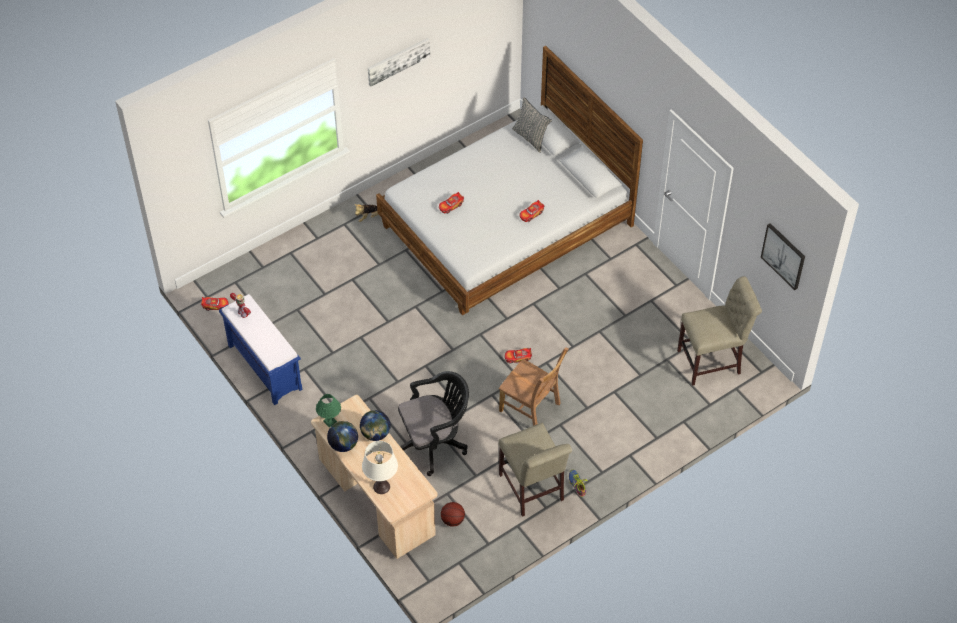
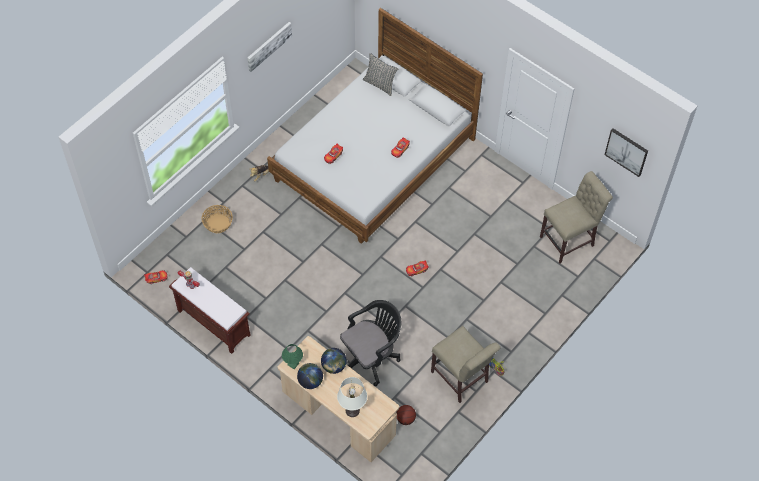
camera: 15 degrees left, 5 degrees up
blue bench [219,294,302,405] -> brown bench [169,267,251,354]
brown chair [499,347,569,426] -> none
none -> basket [201,205,233,233]

